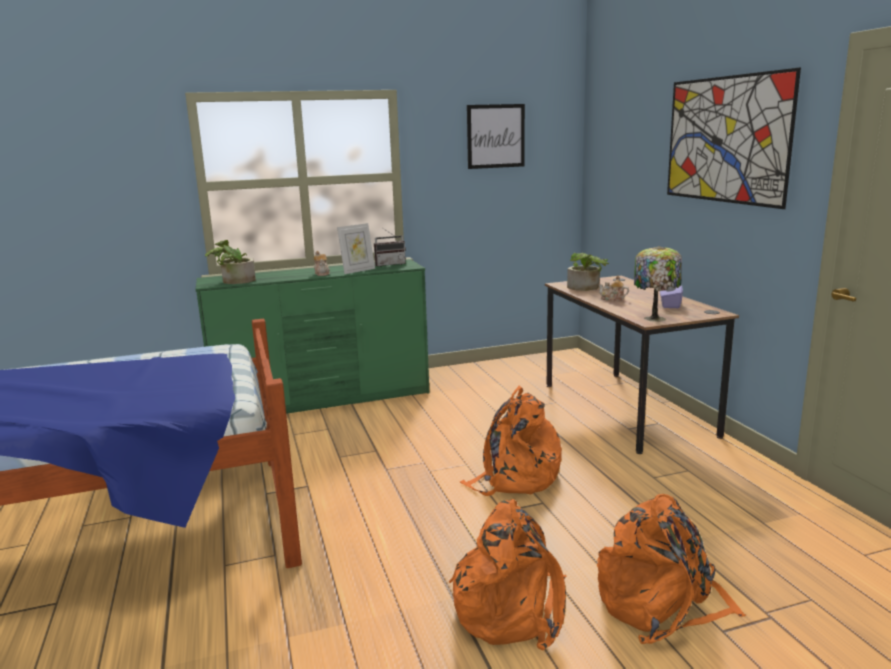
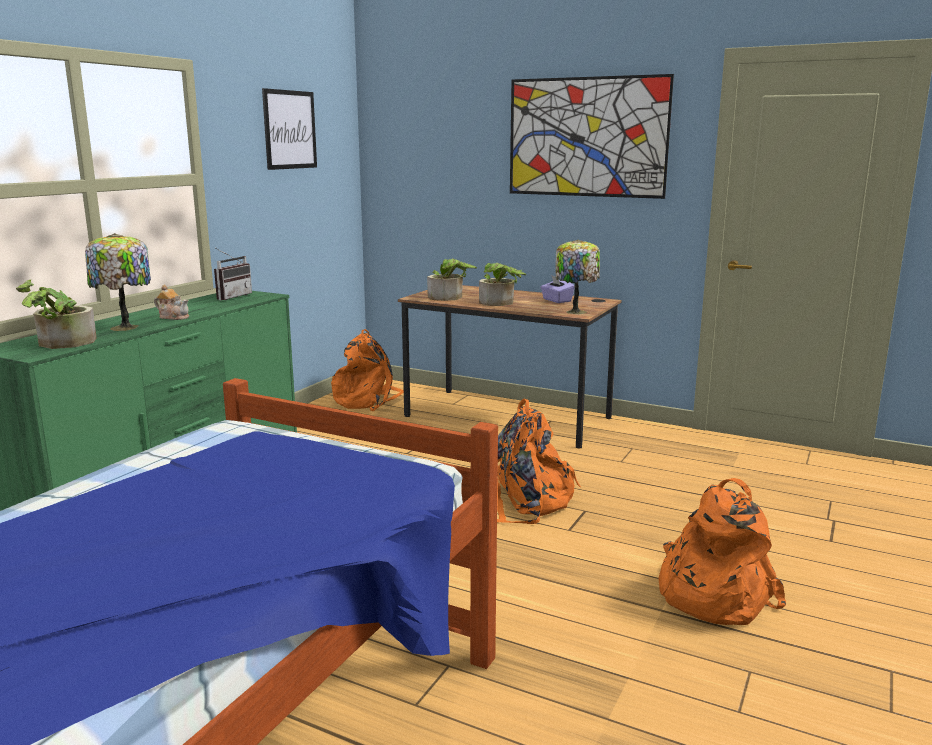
camera: 45 degrees left, 0 degrees up
picture frame [337,223,375,274] -> none
orange backpack [597,494,746,645] -> orange backpack moved to [331,329,404,411]
teapot [598,275,629,302] -> potted plant [479,263,526,306]
none -> table lamp [85,233,151,331]

